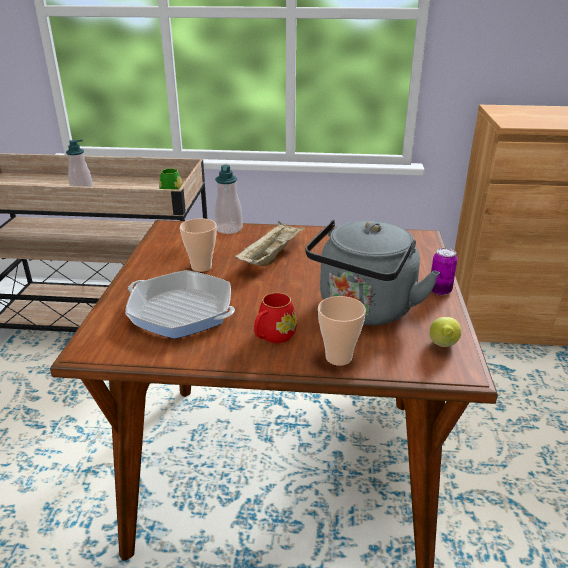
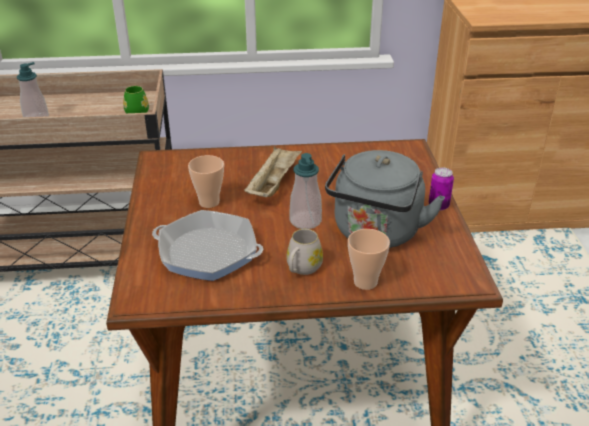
camera: 10 degrees left, 5 degrees up
soap dispenser [214,165,243,234] -> soap dispenser moved to [290,153,322,229]
red mug [254,293,297,343] -> white mug [287,229,323,275]
lemon [430,317,462,347] -> none

